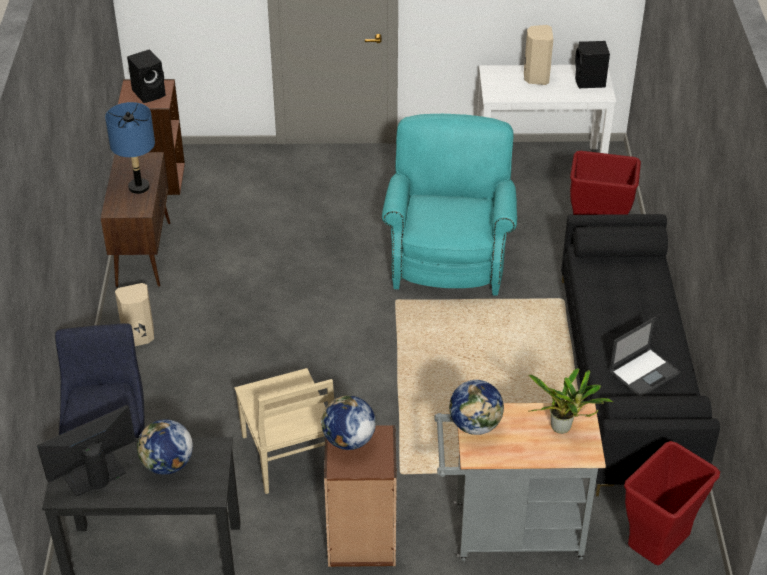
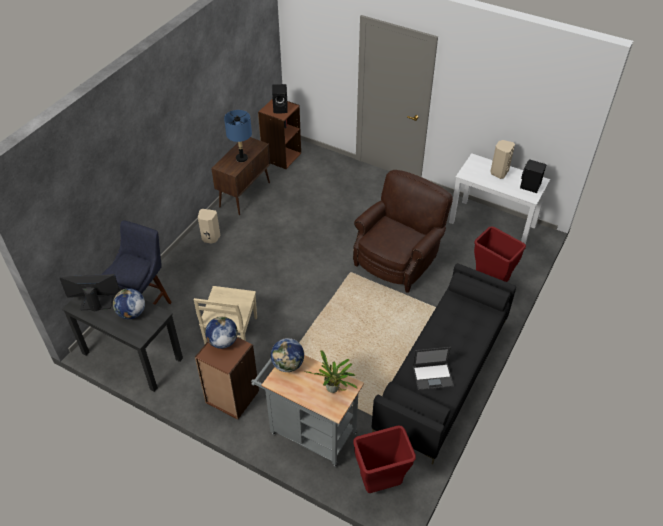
camera: 30 degrees right, 5 degrees up
turquoise armchair [382,114,517,296] -> brown armchair [353,170,453,293]

